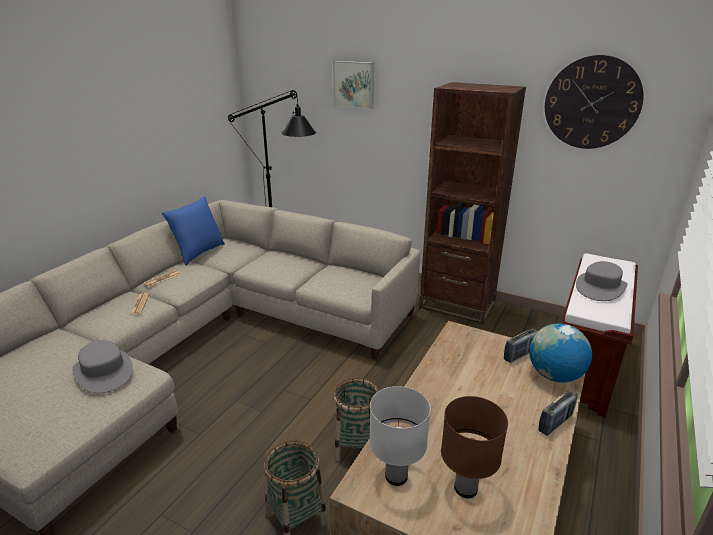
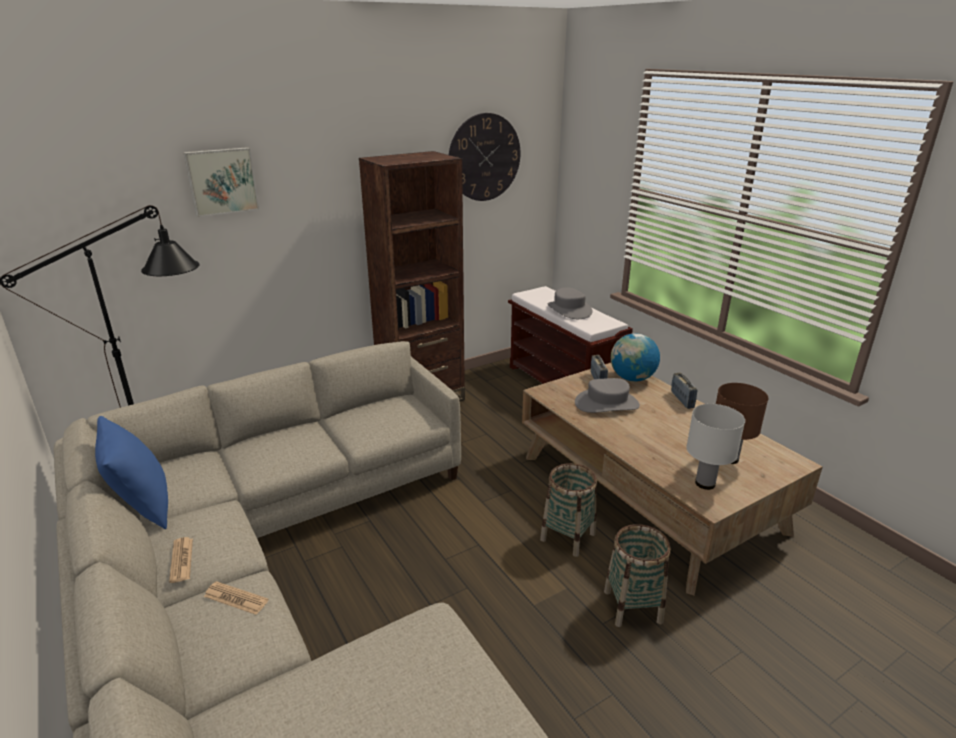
camera: 60 degrees left, 0 degrees up
grey hat [72,340,133,393] -> grey hat moved to [575,378,640,413]

